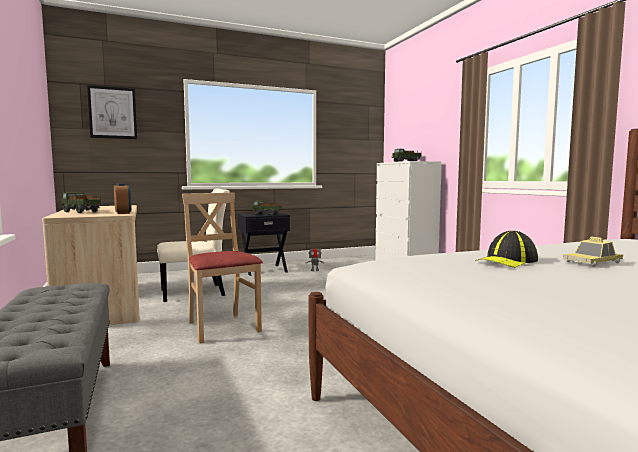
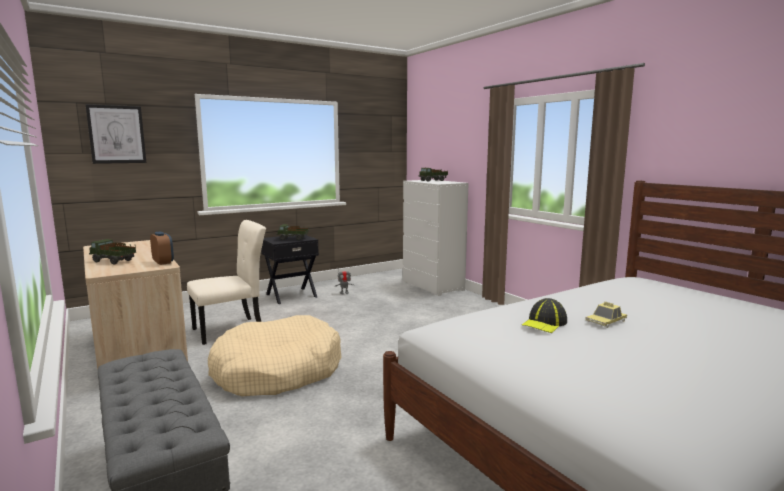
camera: 10 degrees left, 5 degrees up
beige chair [182,193,263,344] -> beige dog bed [208,315,342,396]

